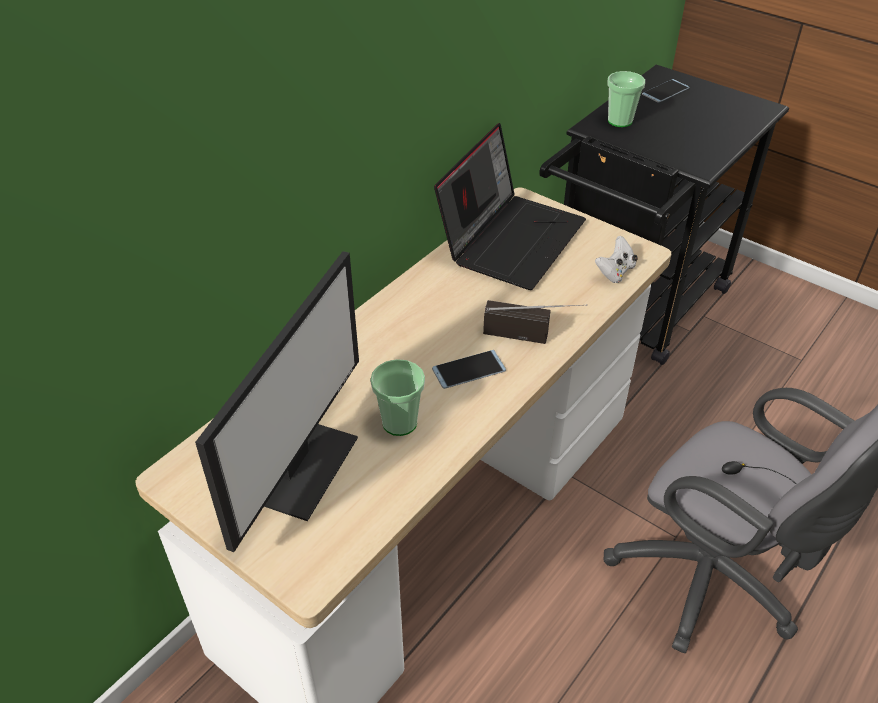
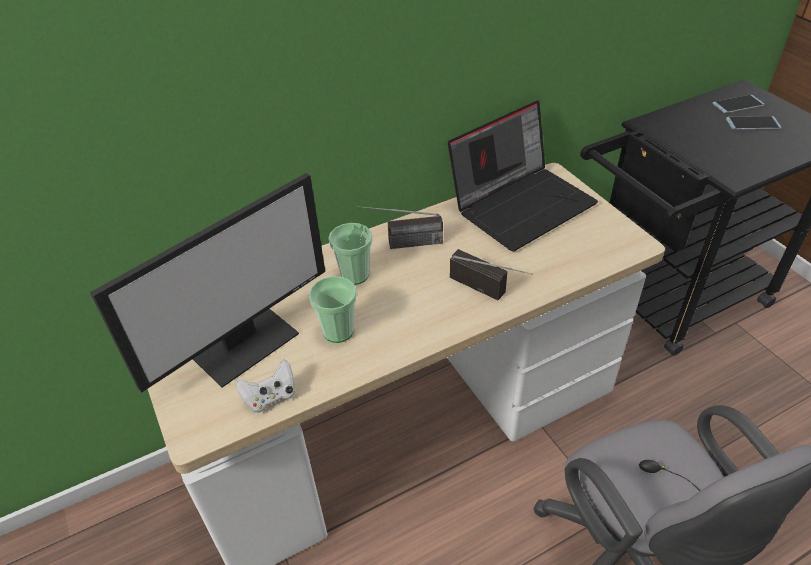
camera: 25 degrees right, 0 degrees up
phone [432,350,506,389] -> phone moved to [726,116,781,129]
white game controller [595,236,638,283] -> white game controller moved to [235,359,296,413]
cup [607,71,645,127] -> cup moved to [329,223,373,285]
none -> radio [356,206,443,249]

